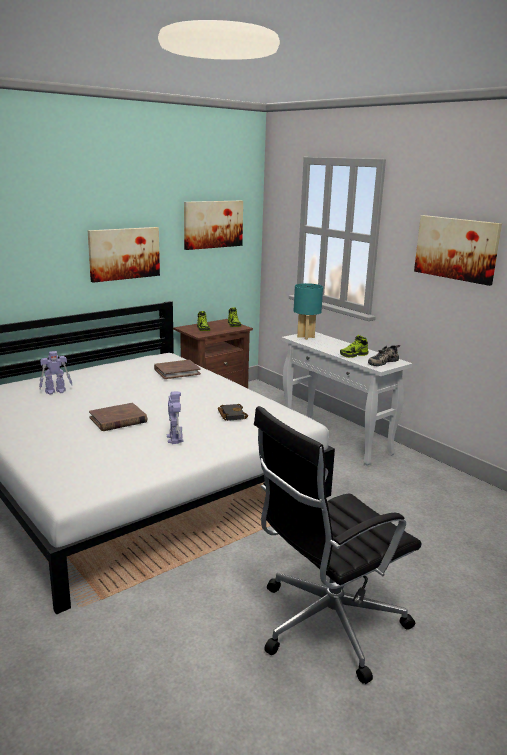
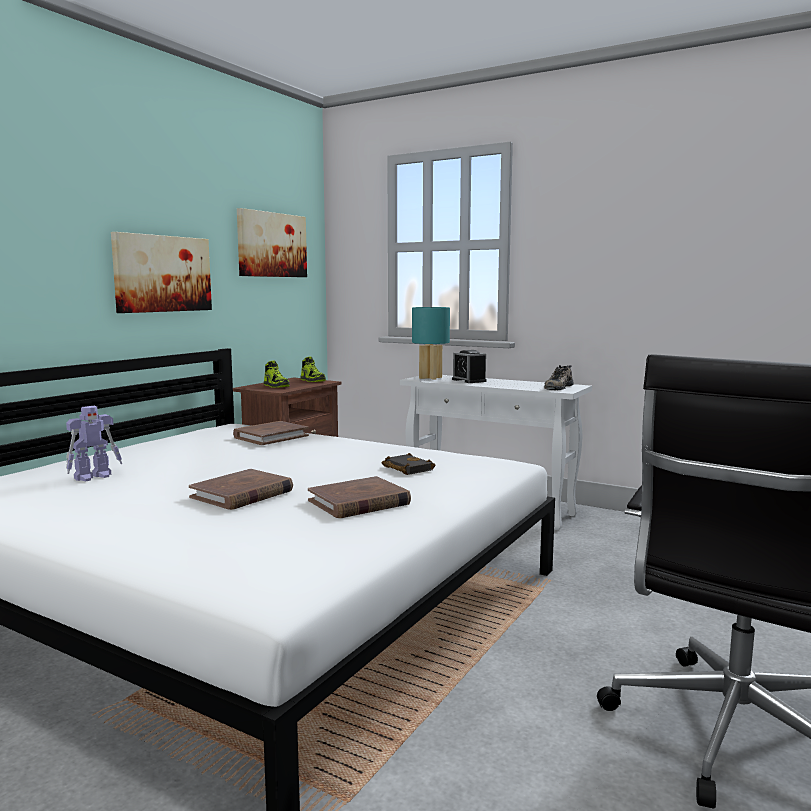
camera: 20 degrees left, 10 degrees down
toy robot [167,391,184,444] -> brown book [308,476,411,518]
shoe [340,335,368,358] -> none
picture [414,215,502,286] -> none
none -> alarm clock [452,350,487,383]

